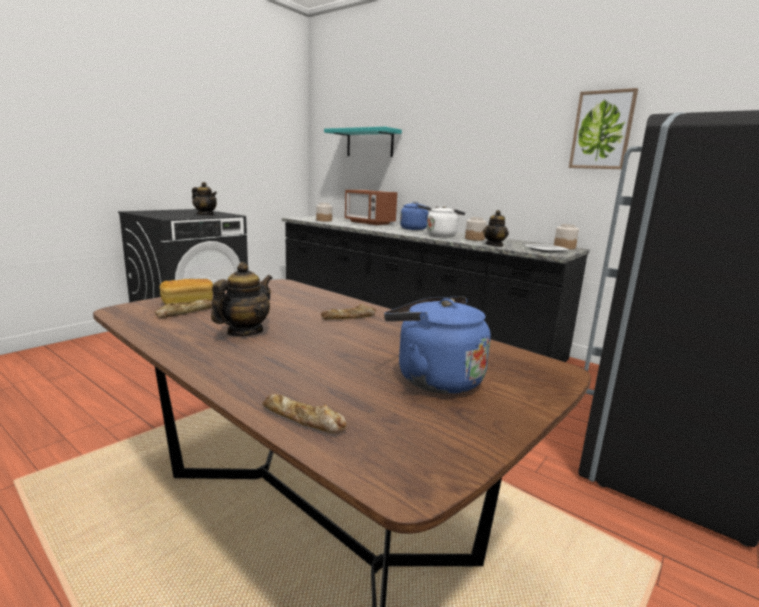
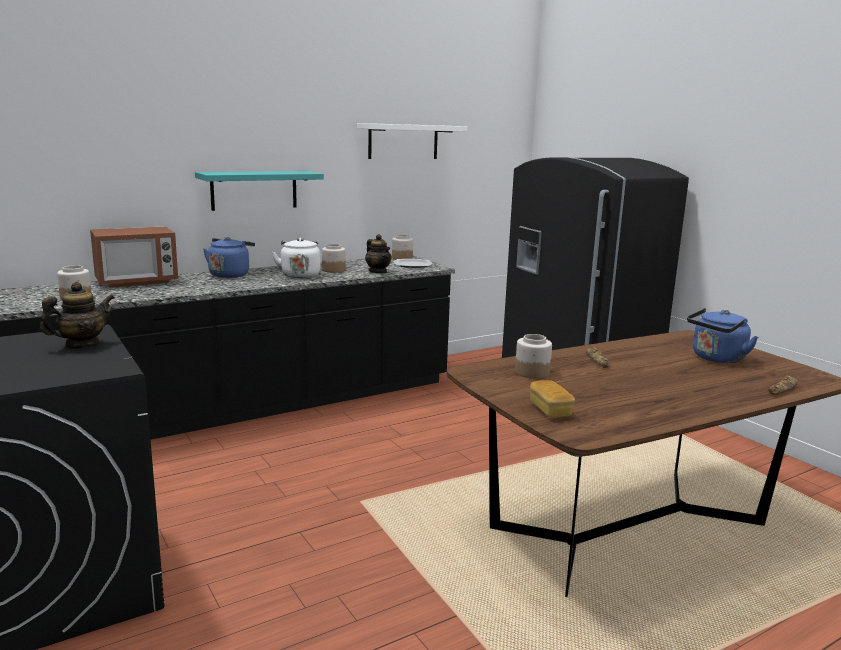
camera: 70 degrees left, 0 degrees up
bread [154,299,212,318] -> none
teapot [211,262,272,336] -> none
turquoise shelf [324,127,402,157] -> turquoise shelf moved to [195,171,324,211]
picture [569,88,638,169] -> white shelf [357,123,467,159]
none -> jar [515,334,552,379]

